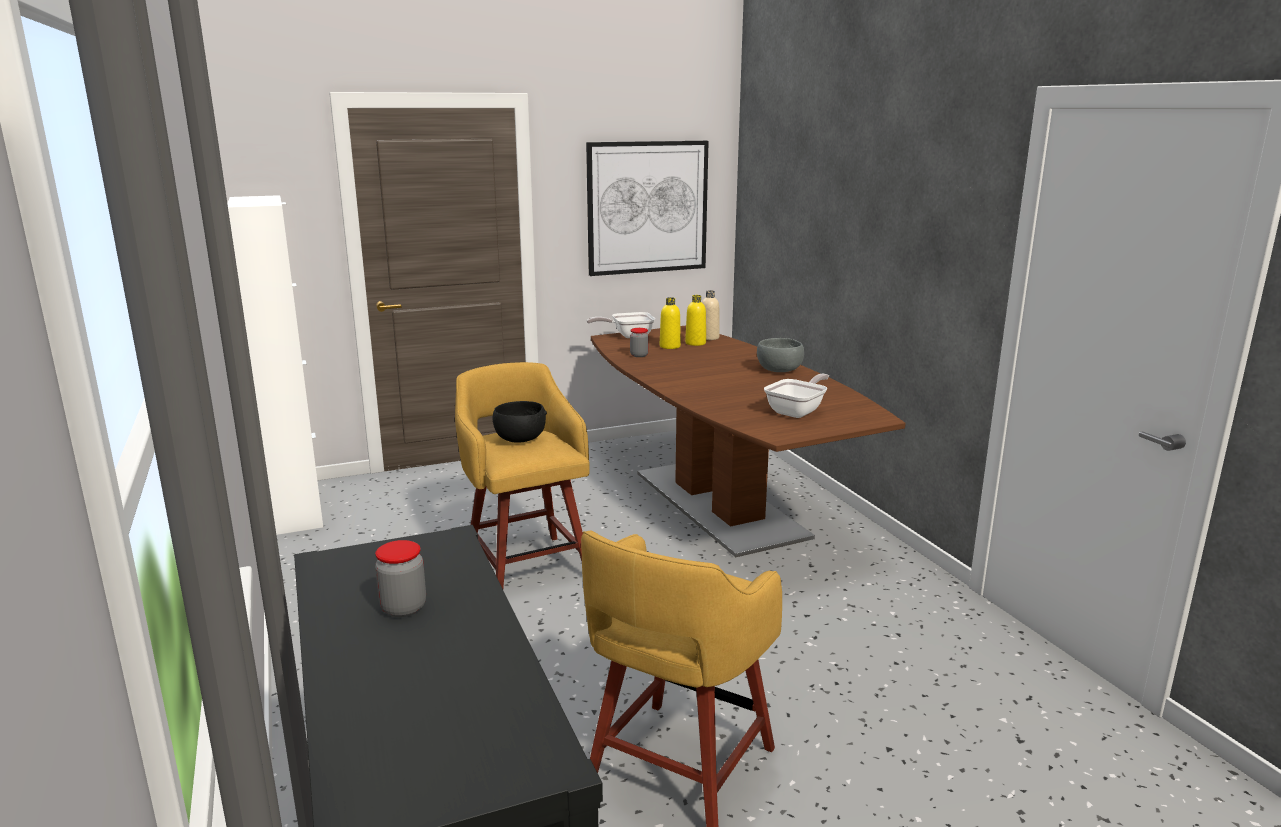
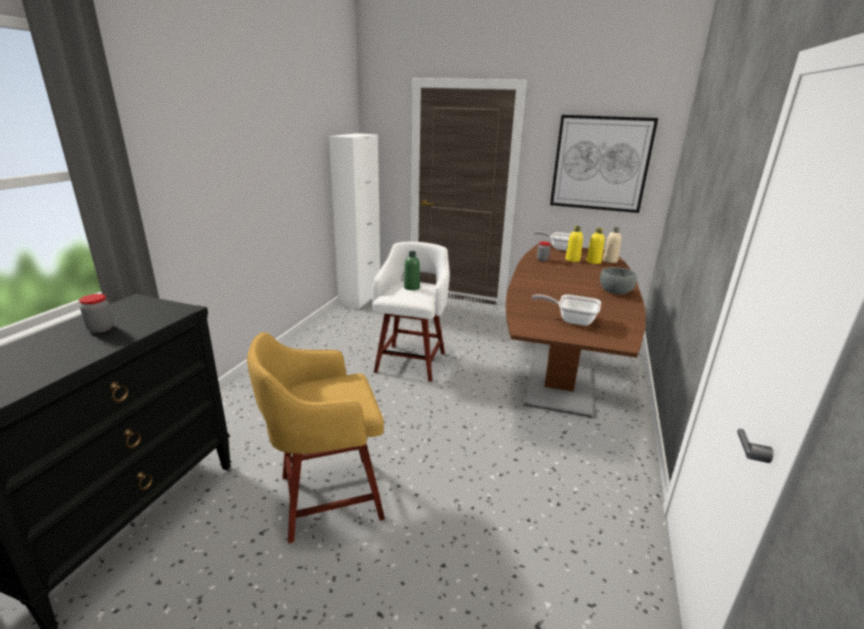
camera: 40 degrees right, 5 degrees up
yellow stool [455,362,590,589] -> white stool [372,242,450,382]
black bowl [493,401,547,443] -> green bottle [404,251,420,290]
frying pan [764,374,829,418] -> frying pan turned 150 degrees counterclockwise [532,294,601,326]

